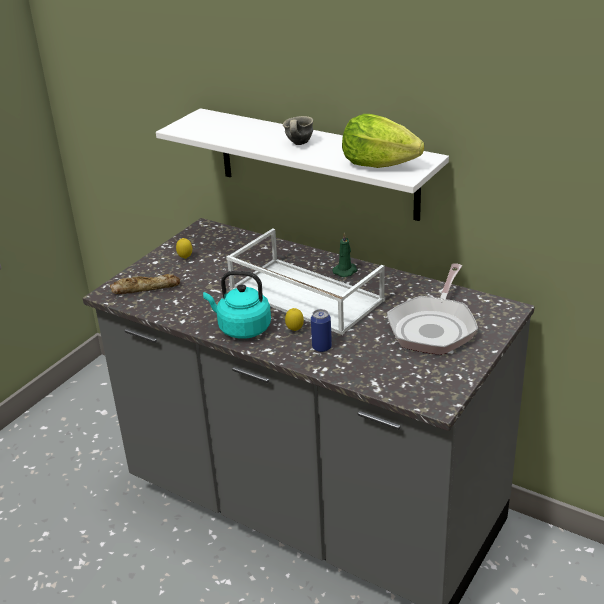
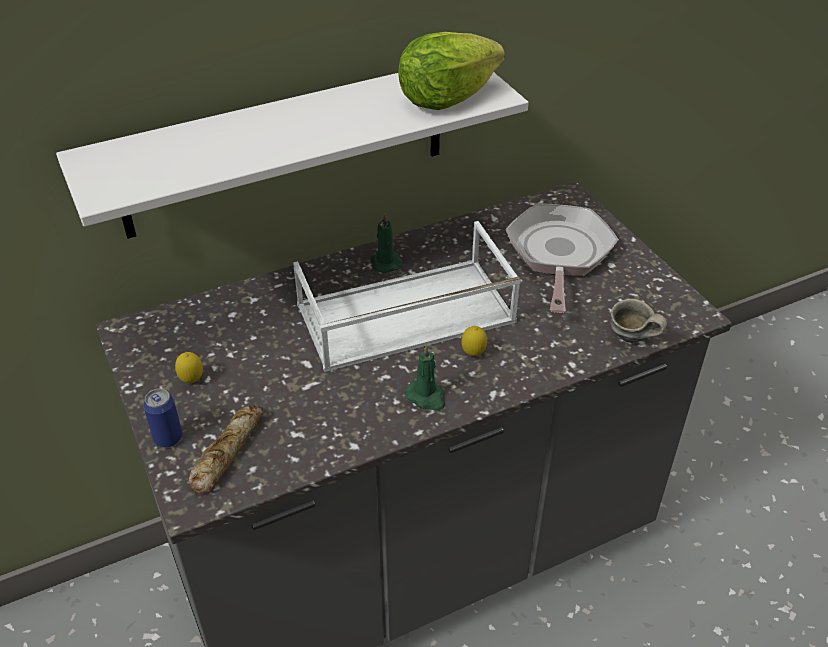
camera: 60 degrees left, 10 degrees up
turquoise kettle [203,271,271,339] -> green candle [405,345,445,410]
grey mug [283,116,313,145] -> grey mug moved to [611,299,667,343]
can [311,309,332,352] -> can moved to [143,389,182,447]
frying pan [387,263,478,355] -> frying pan turned 135 degrees counterclockwise [506,204,619,313]

